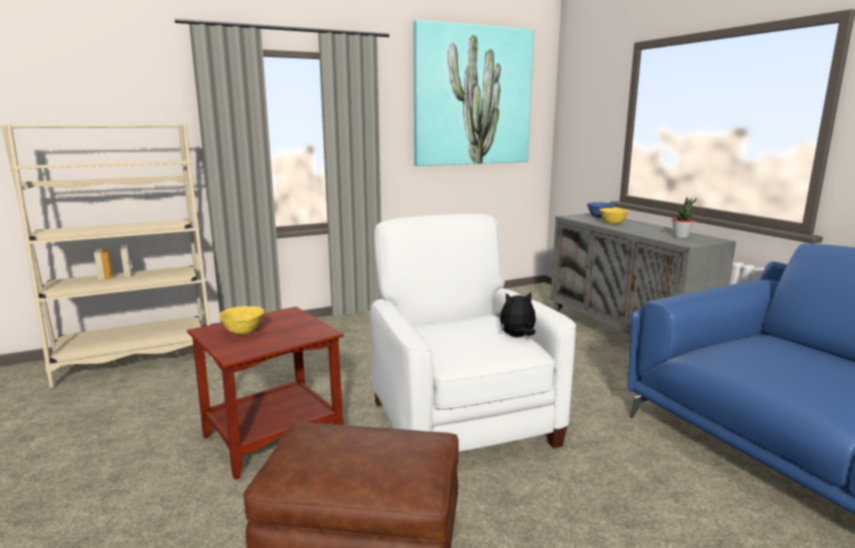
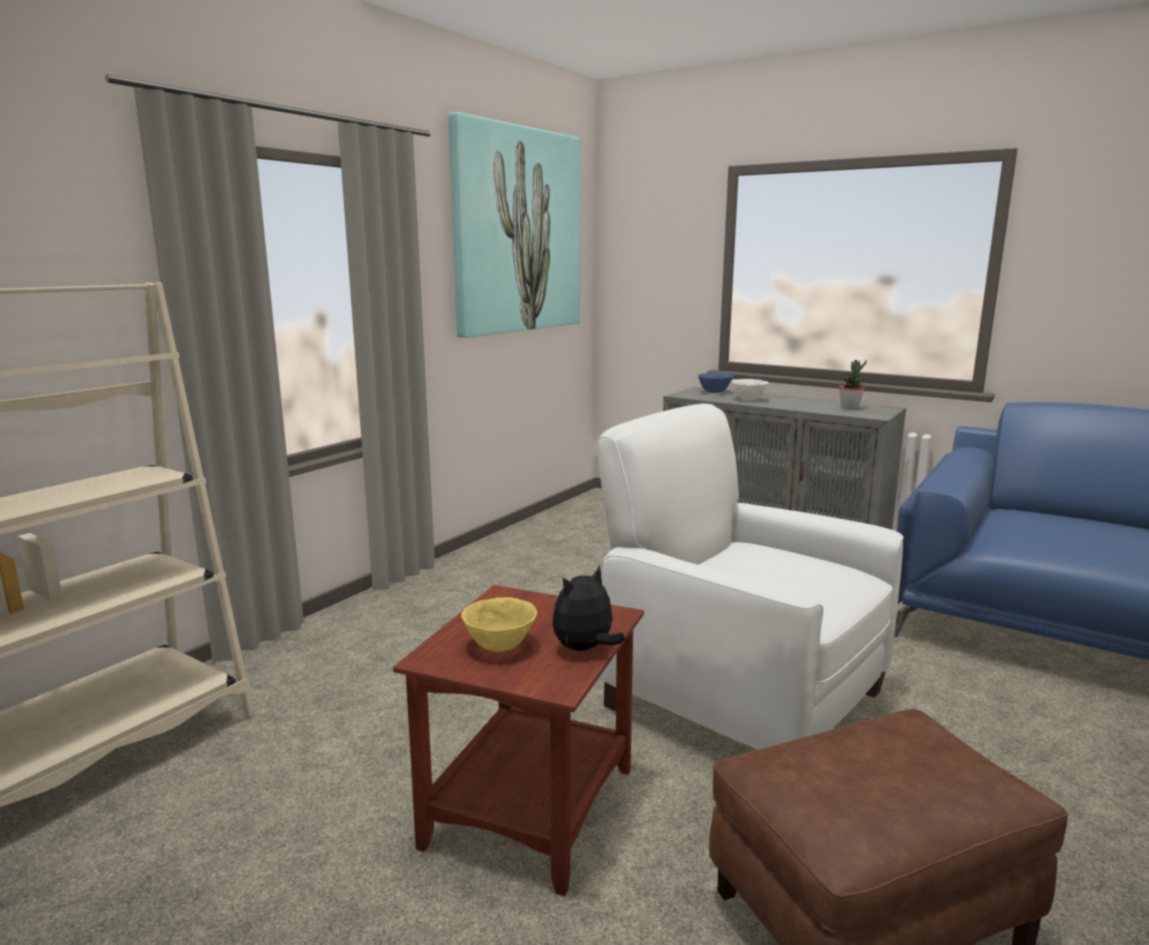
camera: 30 degrees left, 0 degrees up
plush toy [500,291,536,337] -> plush toy moved to [553,565,625,651]
yellow bowl [599,208,629,224] -> white bowl [732,379,769,400]

